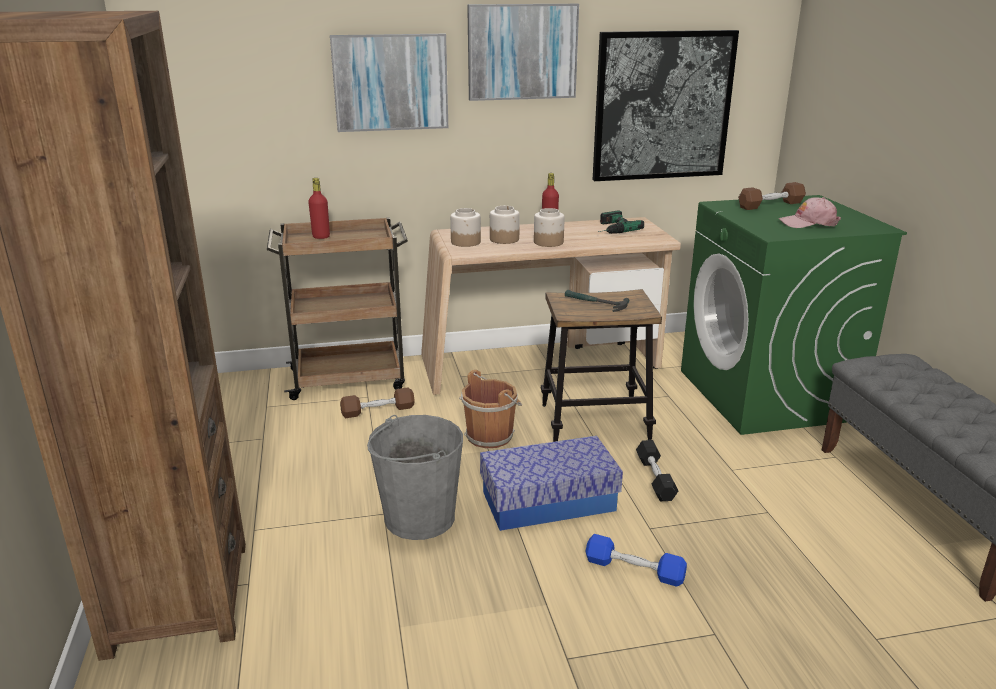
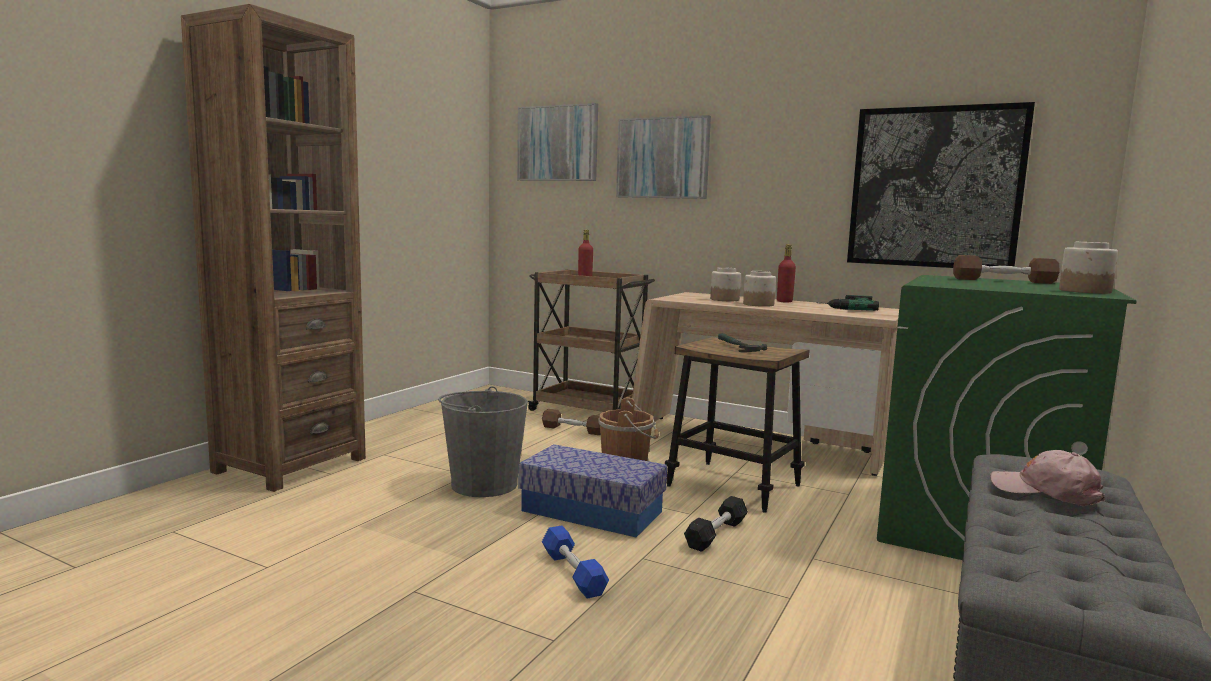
camera: 40 degrees right, 15 degrees down
jar [450,208,481,247] -> jar moved to [1059,242,1118,294]
picture [467,4,579,101] -> picture moved to [517,103,598,181]
pink cap [778,197,841,228] -> pink cap moved to [990,450,1105,506]

